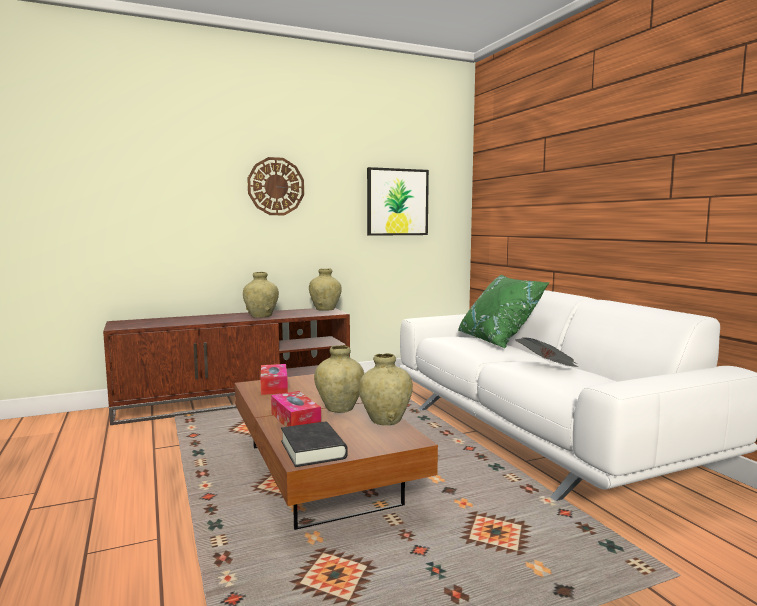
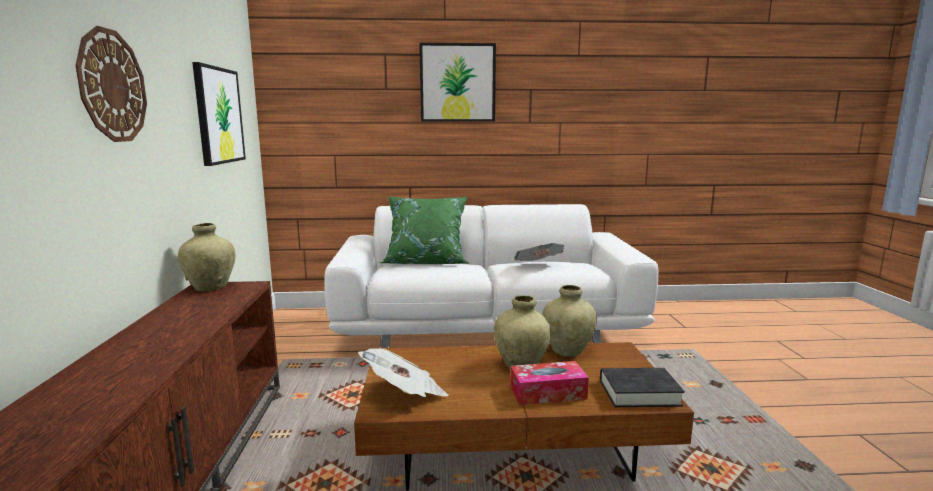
camera: 70 degrees left, 5 degrees up
beige vase [243,272,279,318] -> none
tissue box [260,364,288,395] -> newspaper [358,348,448,397]
none -> picture [419,43,496,122]

